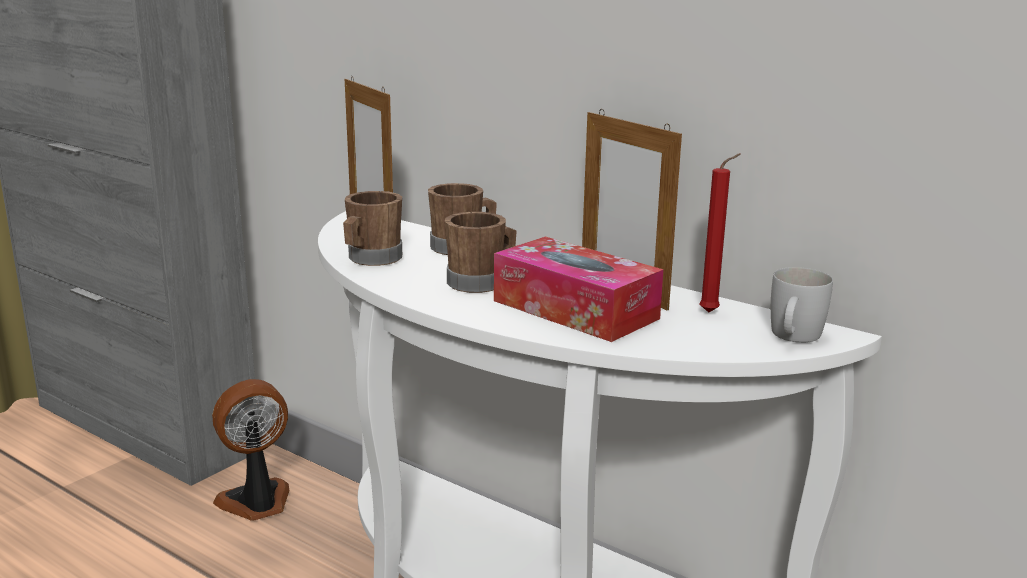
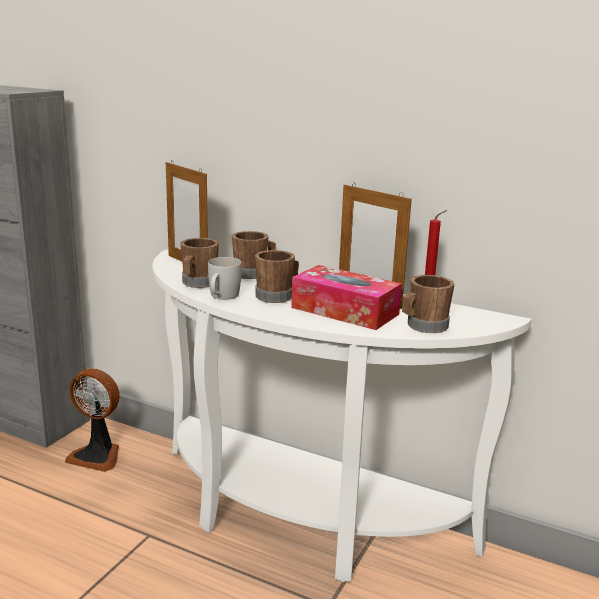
camera: 10 degrees left, 0 degrees up
fan [212,379,289,521] -> fan turned 120 degrees counterclockwise [65,368,120,472]
white mug [771,267,833,343] -> white mug moved to [208,257,242,300]
none -> brown mug [402,275,455,333]

